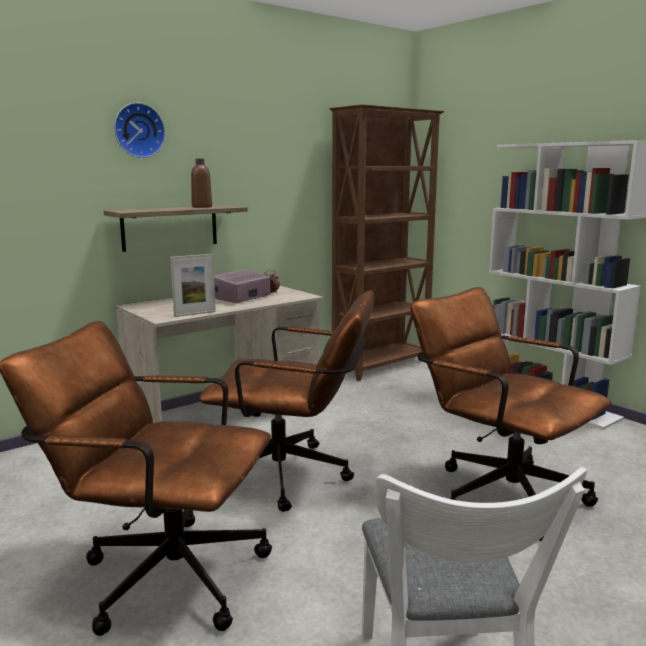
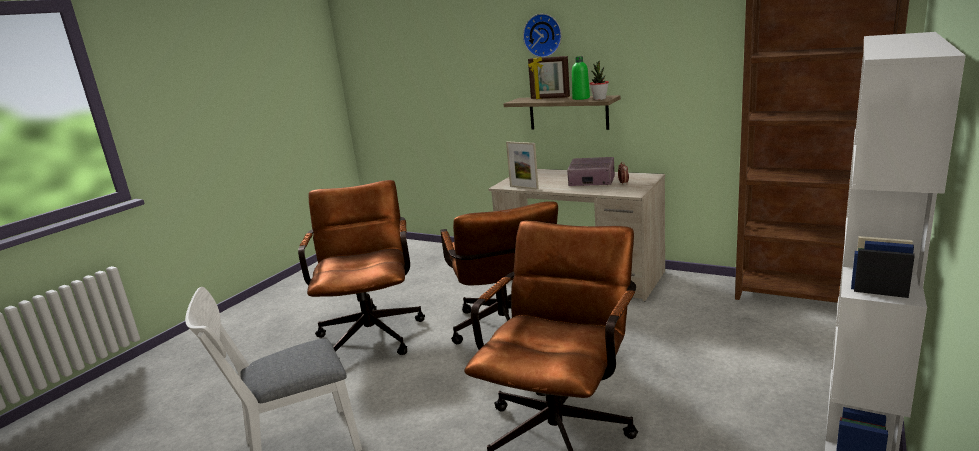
camera: 70 degrees right, 5 degrees up
brown bottle [191,159,212,208] -> green bottle [572,56,590,100]
none -> picture frame [528,56,570,99]
none -> potted plant [589,61,609,100]

